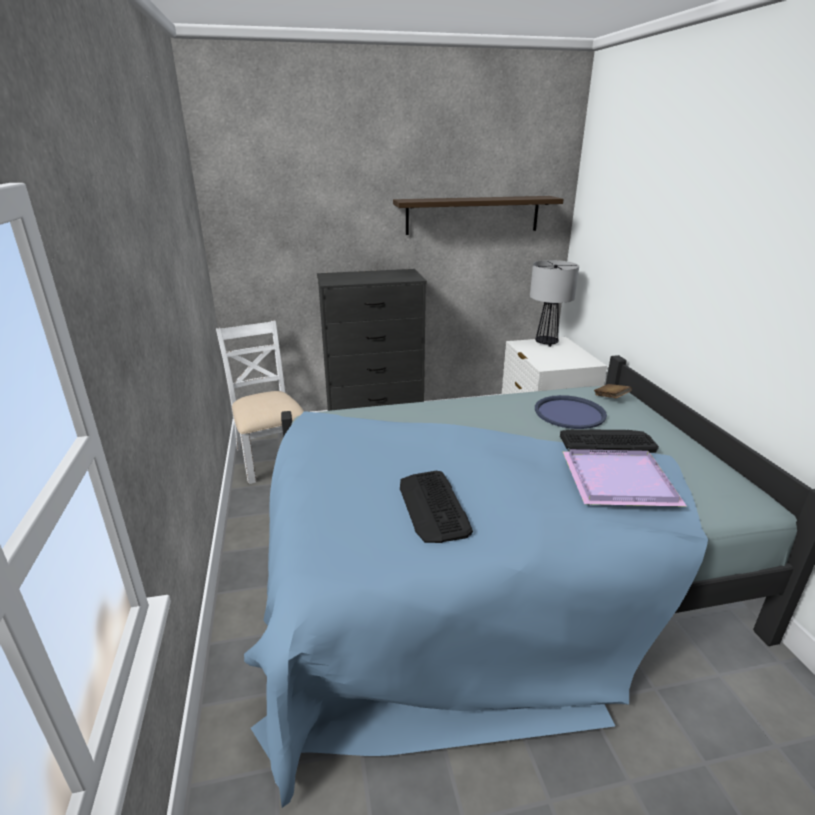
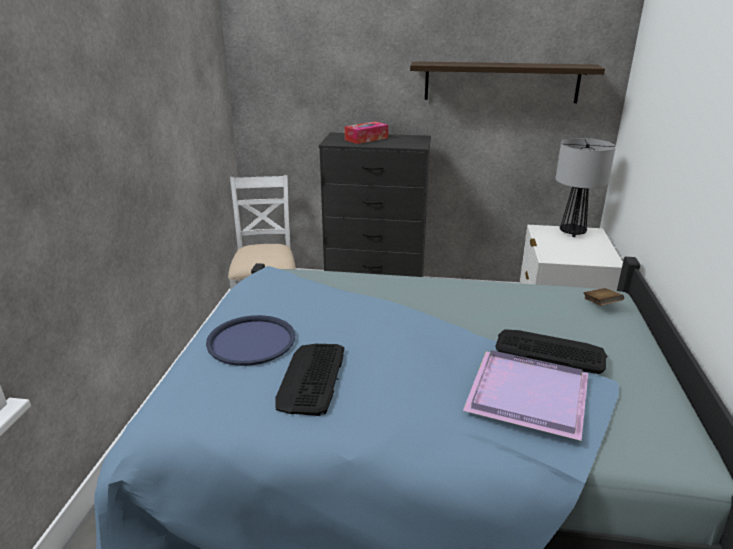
camera: 20 degrees right, 0 degrees up
blue tray [535,395,607,429] -> blue tray moved to [206,315,295,366]
none -> tissue box [345,121,388,144]

